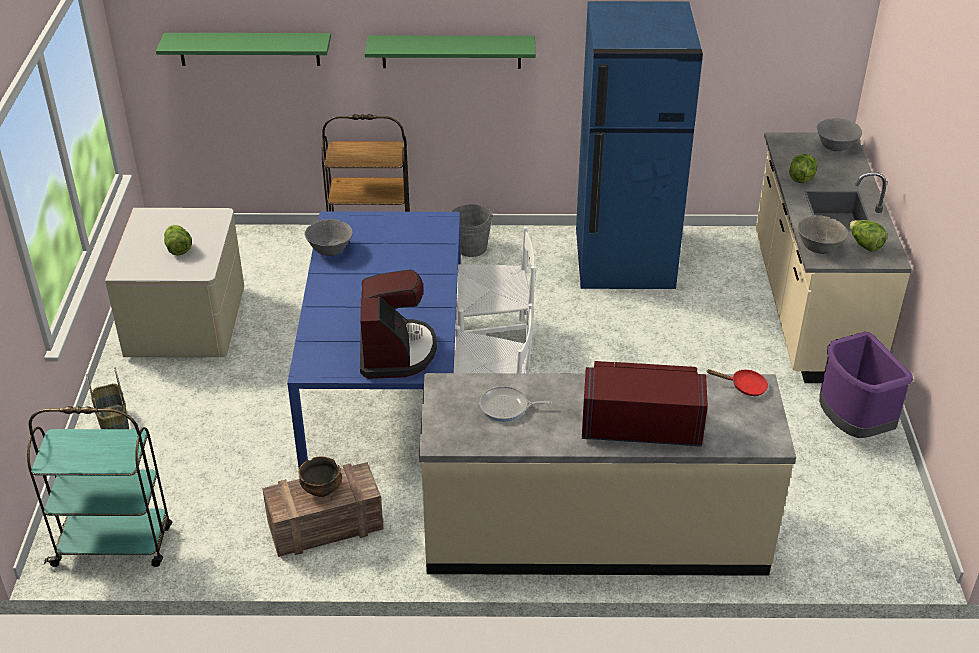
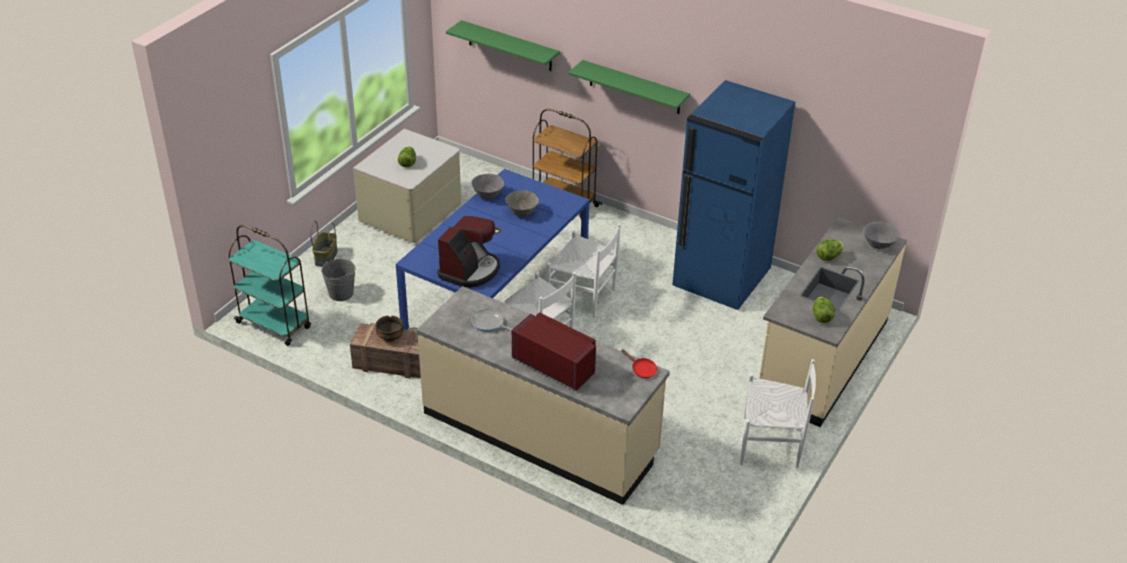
camera: 30 degrees right, 0 degrees up
grey bucket [452,204,493,257] -> grey bucket moved to [321,259,356,301]
grey bowl [797,215,848,254] -> grey bowl moved to [505,190,539,217]
purple trash can [819,332,913,438] -> white chair [740,359,816,468]

